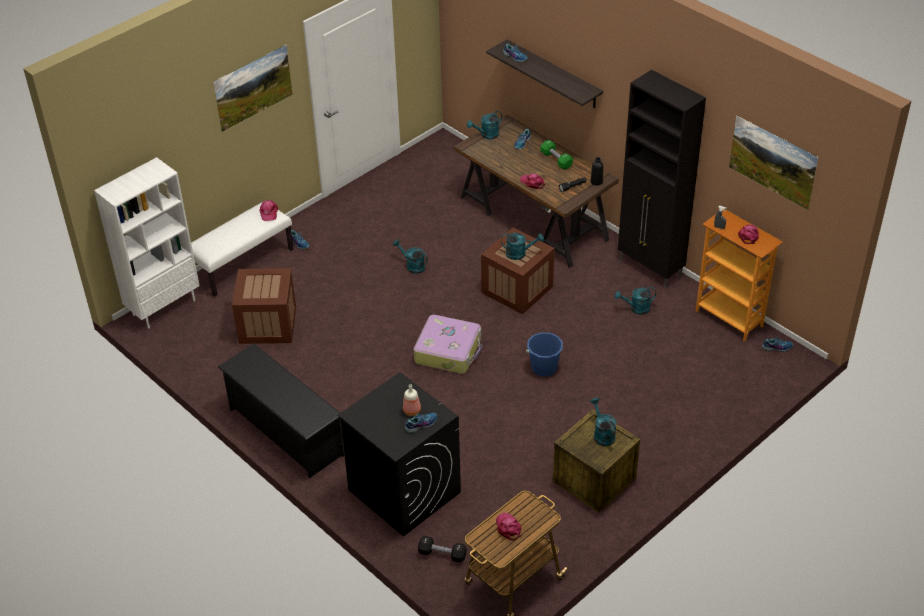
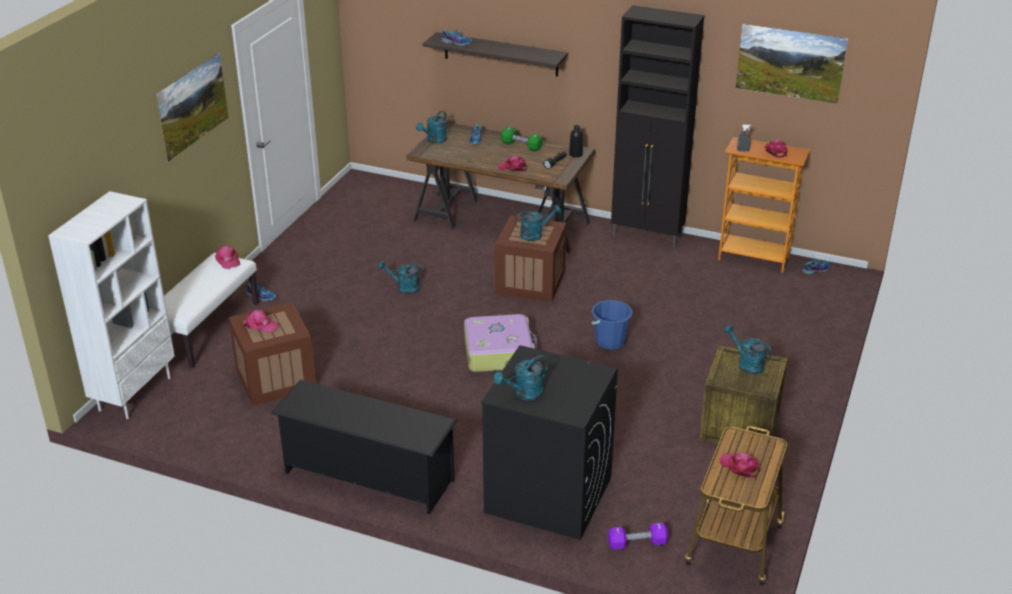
camera: 25 degrees left, 10 degrees down
bottle [403,384,421,416] -> none
shoe [405,412,437,433] -> none
black dumbbell [418,536,467,563] -> purple dumbbell [608,522,668,550]
turquoise watering can [615,287,656,315] -> turquoise watering can moved to [493,355,548,401]
none -> pink cap [244,310,279,333]

